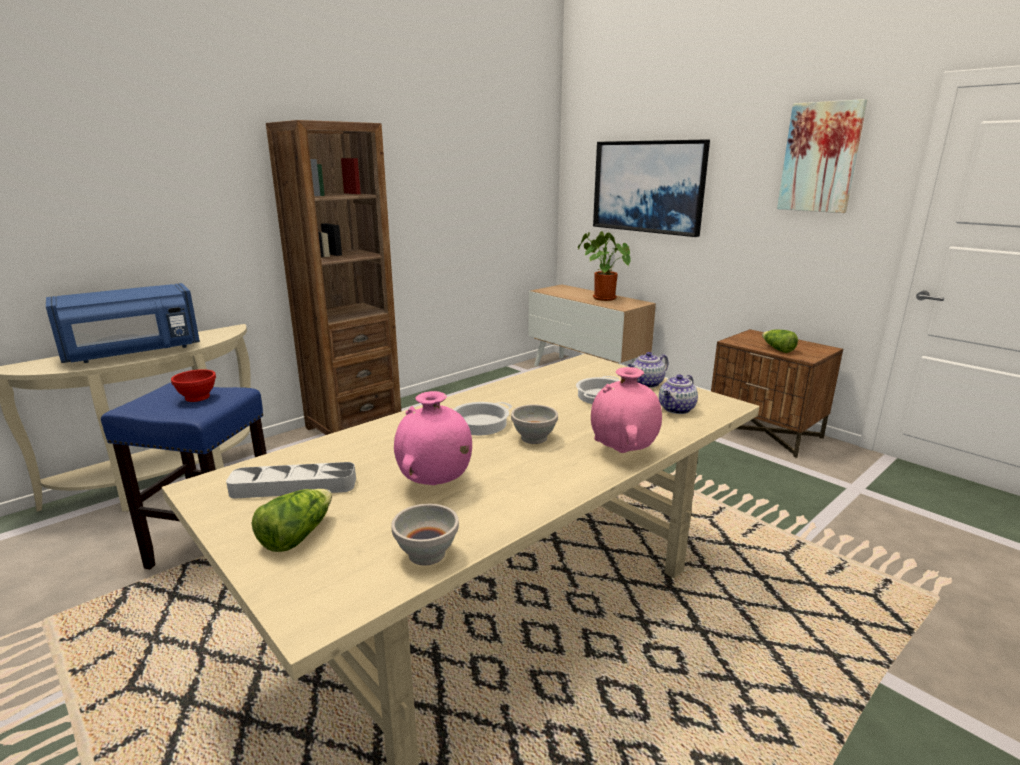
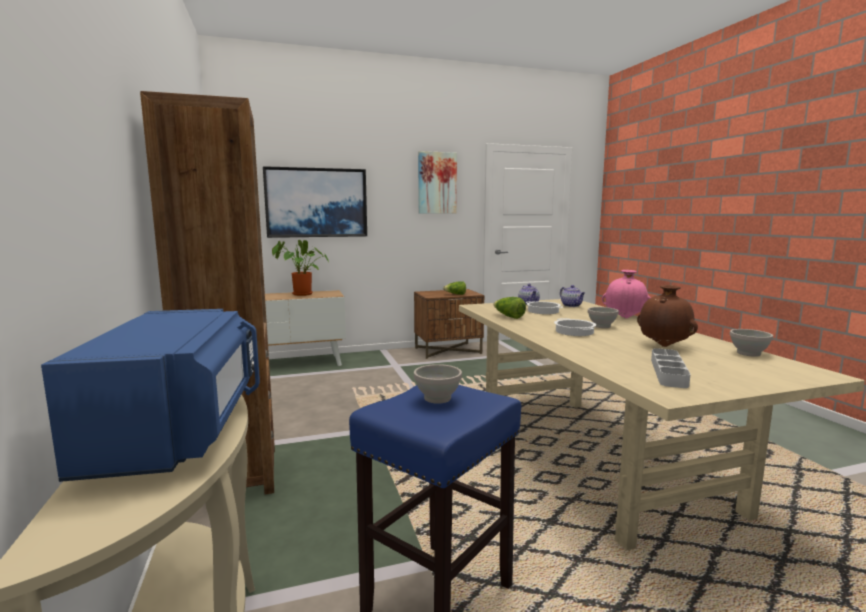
camera: 65 degrees left, 10 degrees down
red bowl [171,369,216,402] -> white bowl [414,364,462,404]
lettuce [252,489,332,552] -> lettuce moved to [493,297,526,319]
pink vase [394,391,472,485] -> brown vase [637,285,698,347]

